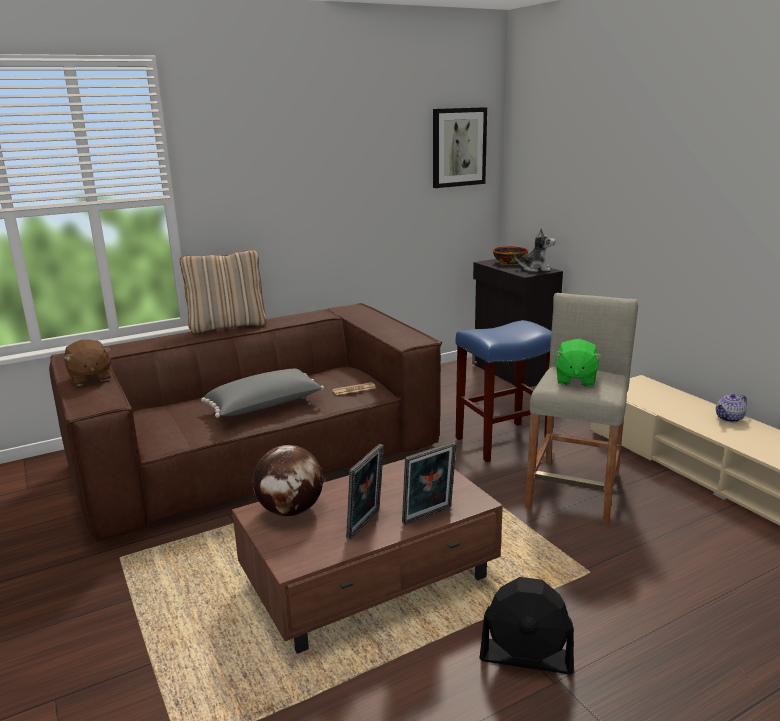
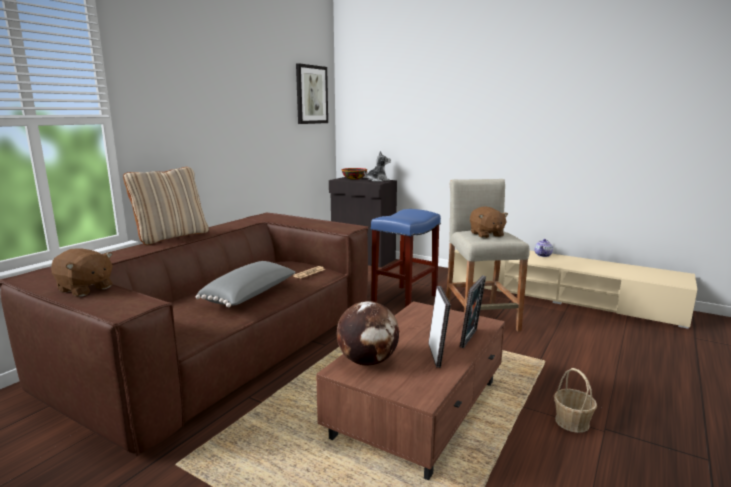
camera: 30 degrees left, 5 degrees down
black fan [479,577,574,674] -> basket [554,368,597,433]
green plush toy [554,339,602,387] -> brown plush toy [470,206,508,238]

